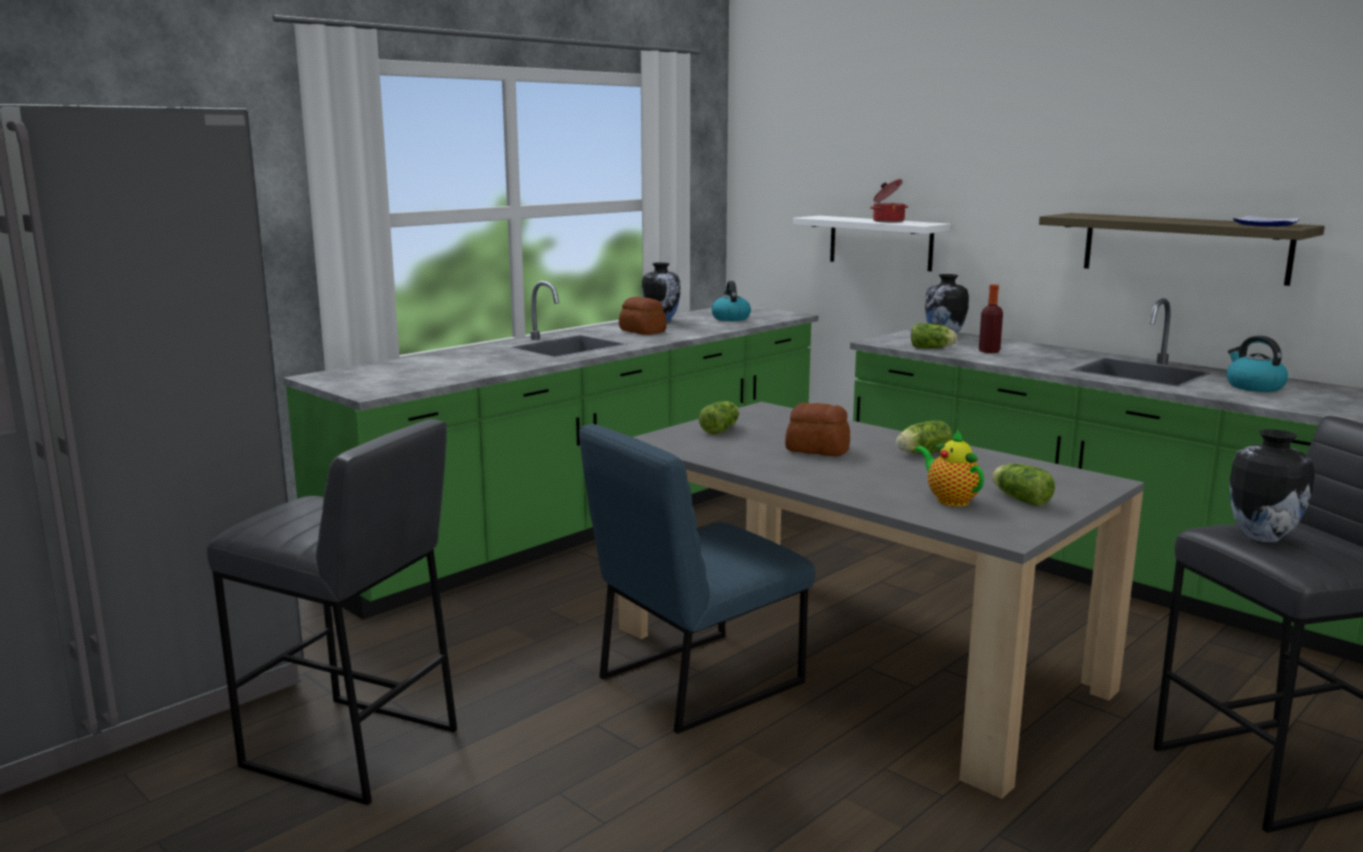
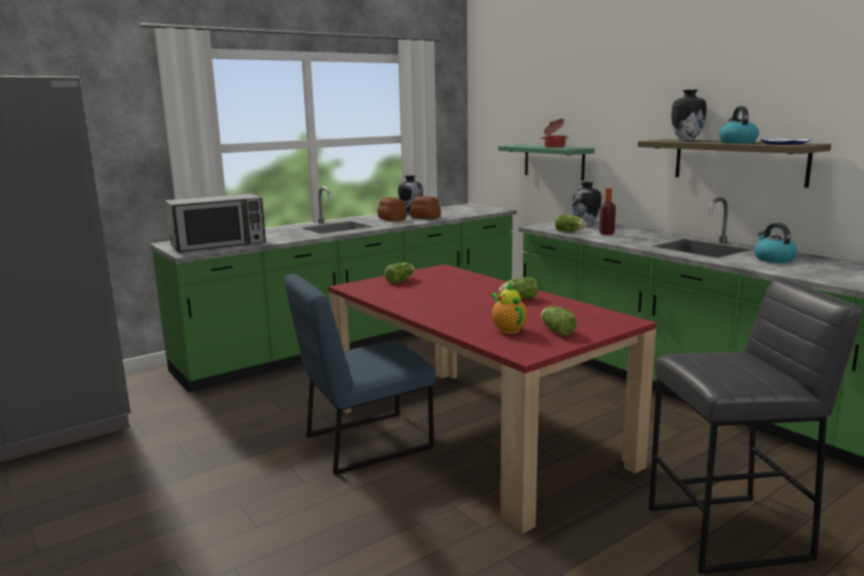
camera: 10 degrees right, 0 degrees up
grey stool [207,419,457,805] -> none
grey dining table [618,402,1144,799] -> red dining table [328,264,656,534]
kettle [711,281,751,321] -> kettle moved to [719,106,759,143]
bread [785,402,850,456] -> bread moved to [410,196,441,219]
white shelf [793,216,951,271] -> green shelf [498,145,595,181]
vase [1229,429,1315,542] -> vase moved to [671,90,707,140]
none -> microwave [165,194,266,253]

